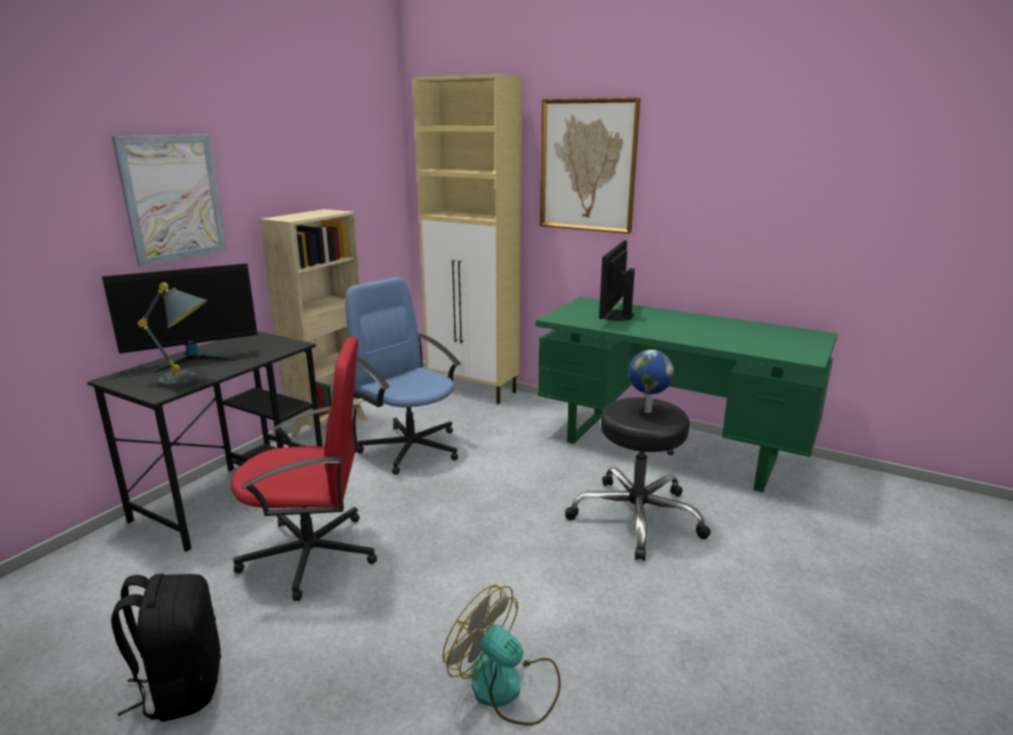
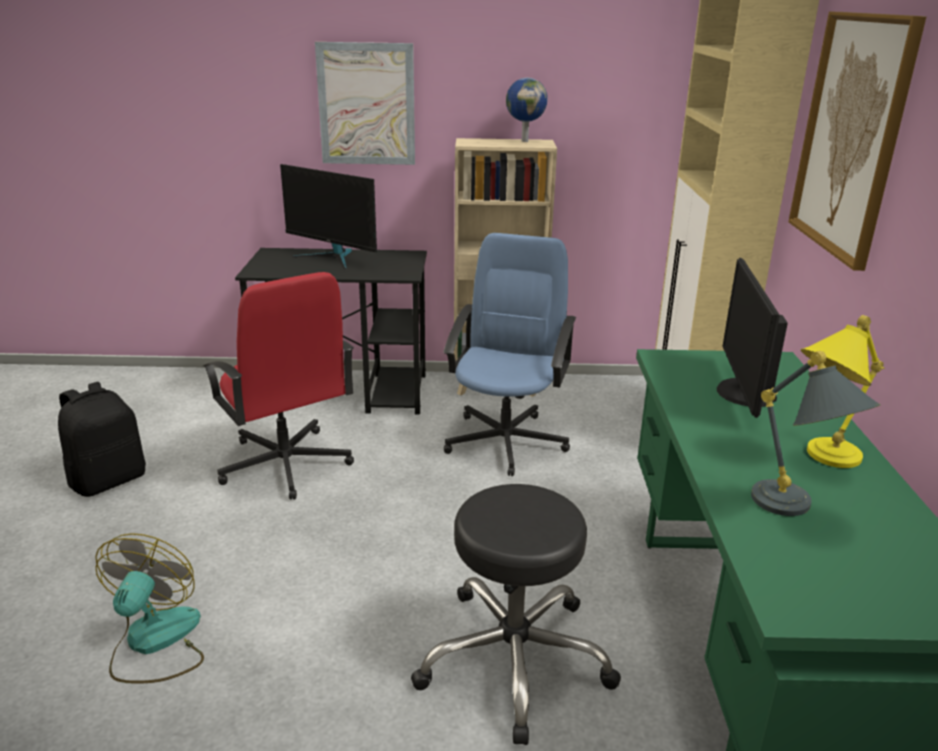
camera: 60 degrees right, 5 degrees up
grey table lamp [138,282,208,387] -> grey table lamp moved to [751,351,881,516]
monitor [599,240,635,321] -> monitor turned 75 degrees counterclockwise [717,258,788,418]
globe [628,350,674,413] -> globe moved to [506,78,548,142]
none -> yellow table lamp [801,315,885,468]

